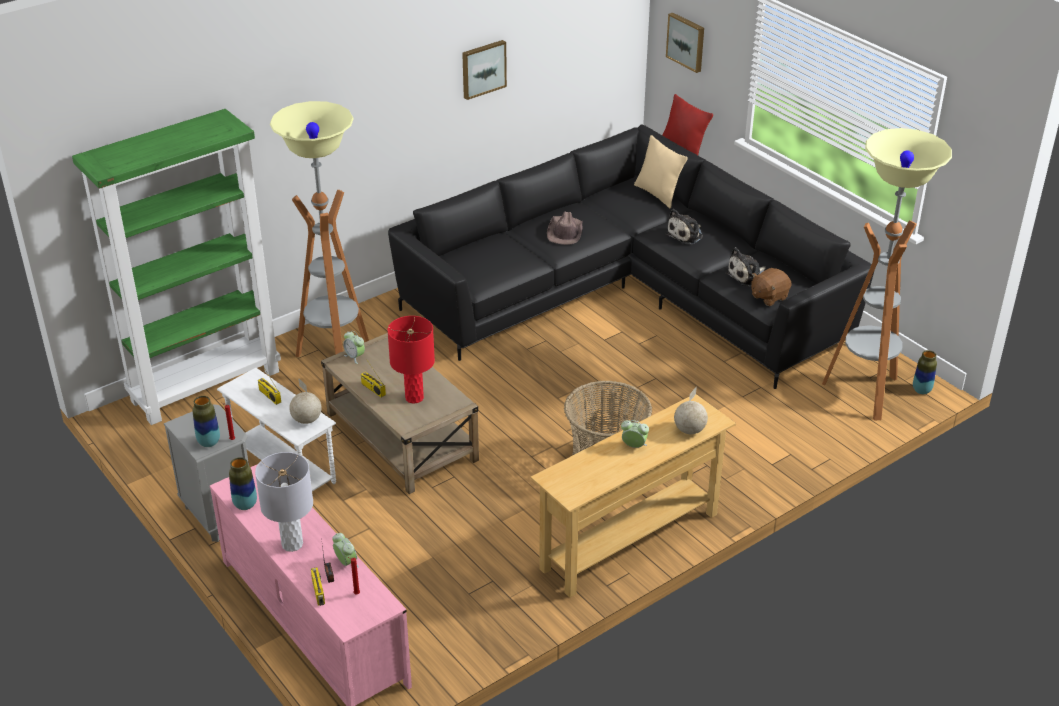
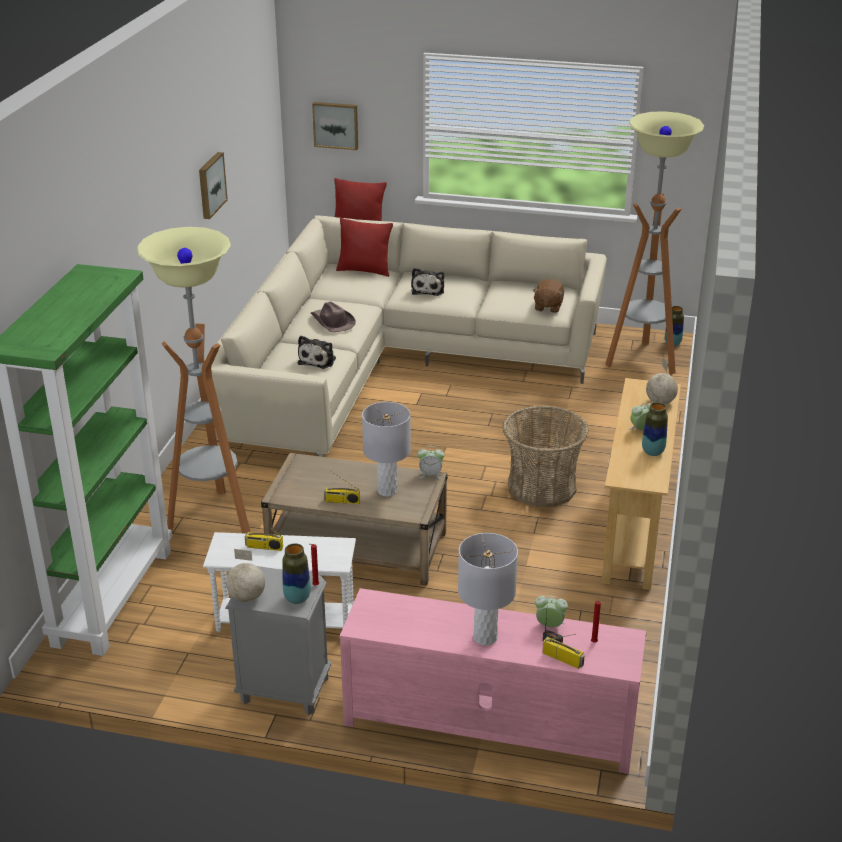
camera: 40 degrees left, 5 degrees down
vase [229,457,257,510] -> vase moved to [642,402,668,456]
globe [289,378,322,424] -> globe moved to [226,549,265,602]
alarm clock [343,331,365,364] -> alarm clock moved to [417,446,444,479]
red table lamp [387,316,435,404] -> grey table lamp [362,402,411,497]
black sofa [388,125,874,389] -> beige sofa [204,215,607,457]
beige pillow [634,135,688,208] -> red pillow [336,218,393,277]
plush toy [725,247,766,286] -> plush toy moved to [298,335,336,369]

